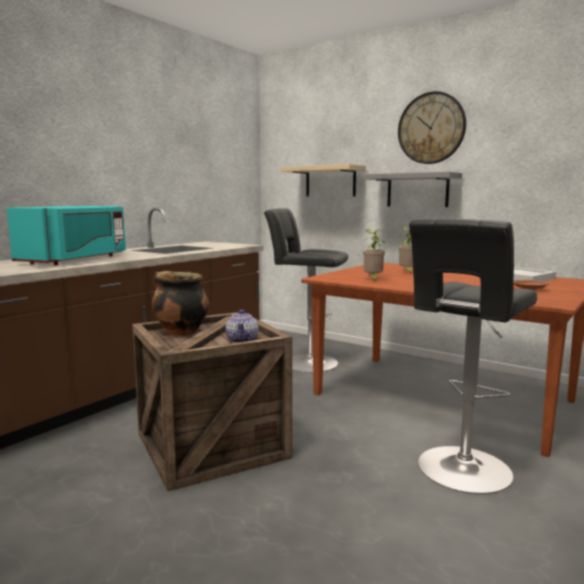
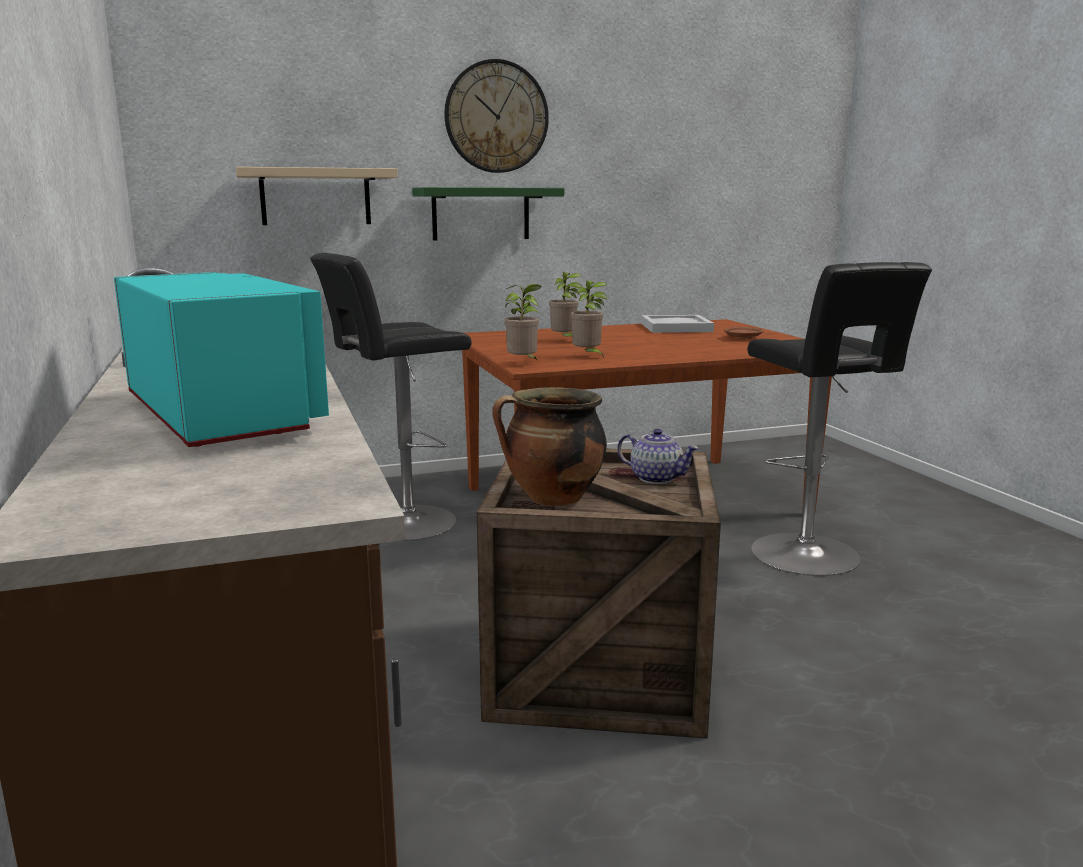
camera: 55 degrees left, 5 degrees up
grey shelf [362,172,462,207] -> green shelf [412,187,564,241]
none -> potted plant [505,284,542,361]

